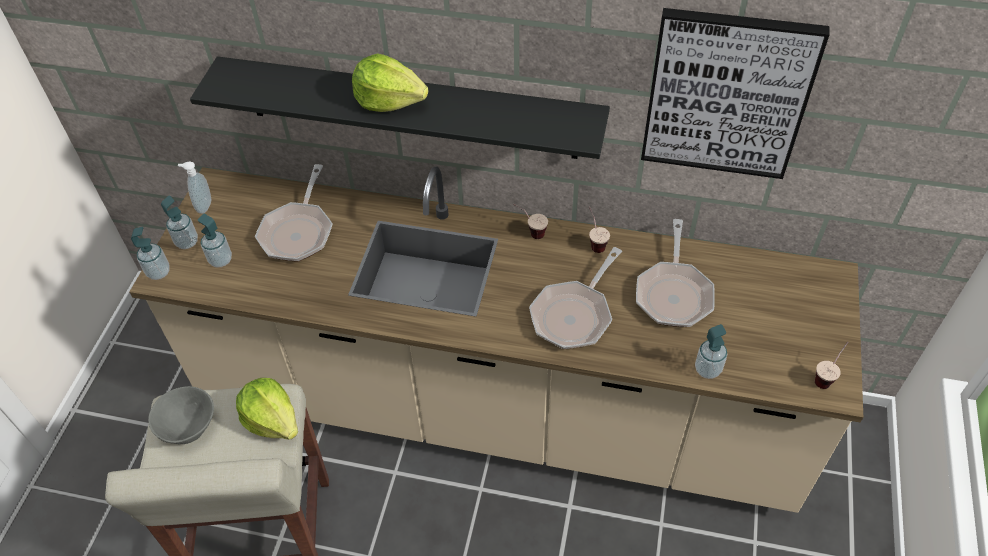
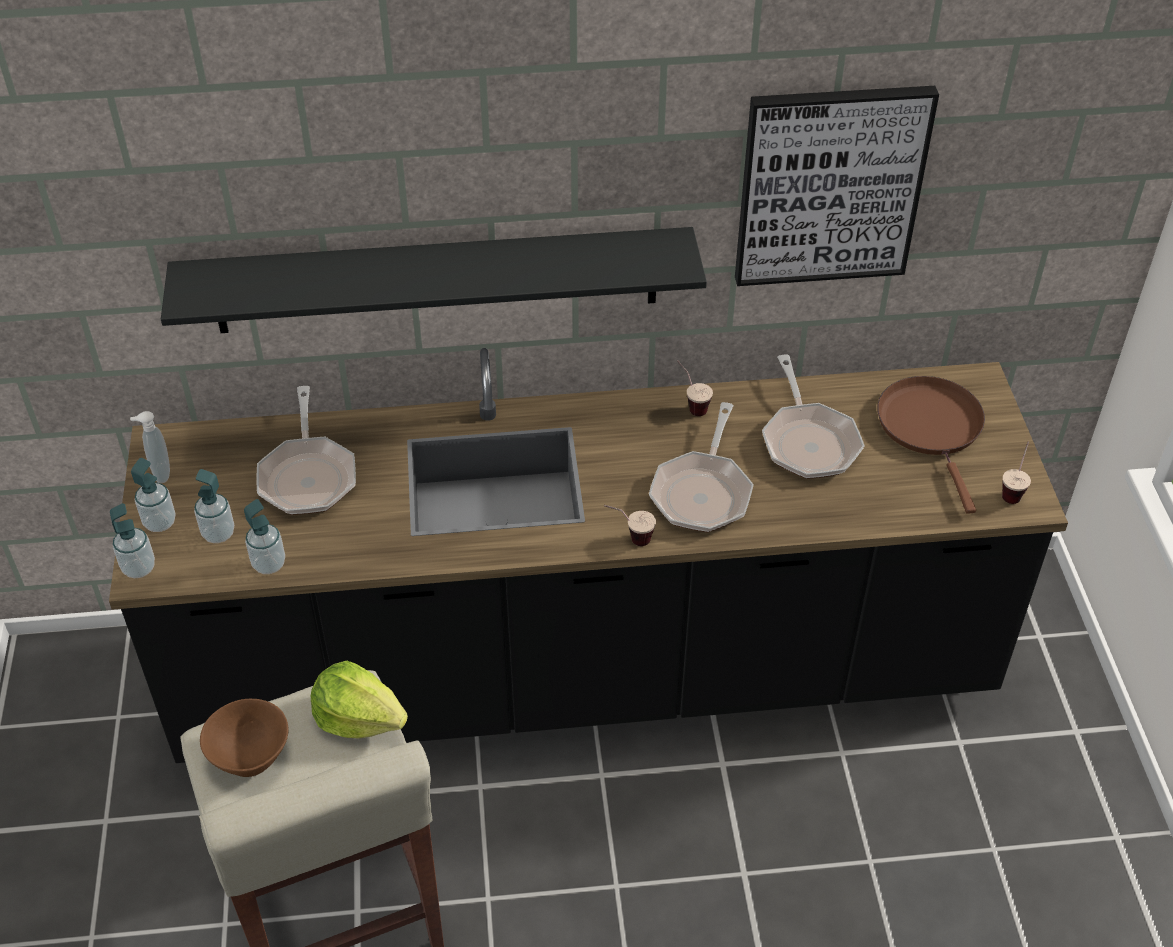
camera: 20 degrees left, 5 degrees down
beige counter [130,167,863,513] -> black counter [109,348,1068,763]
grey bowl [148,386,214,444] -> brown bowl [200,699,288,777]
lettuce [352,54,428,112] -> none
cup [513,204,548,239] -> cup moved to [604,505,656,546]
soap dispenser [695,324,727,379] -> soap dispenser moved to [244,499,285,574]
none -> brown frying pan [877,376,985,514]

